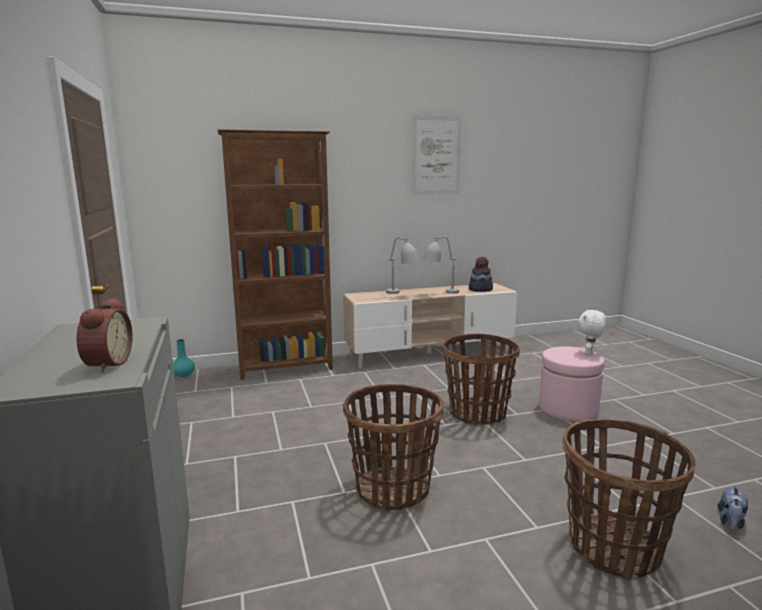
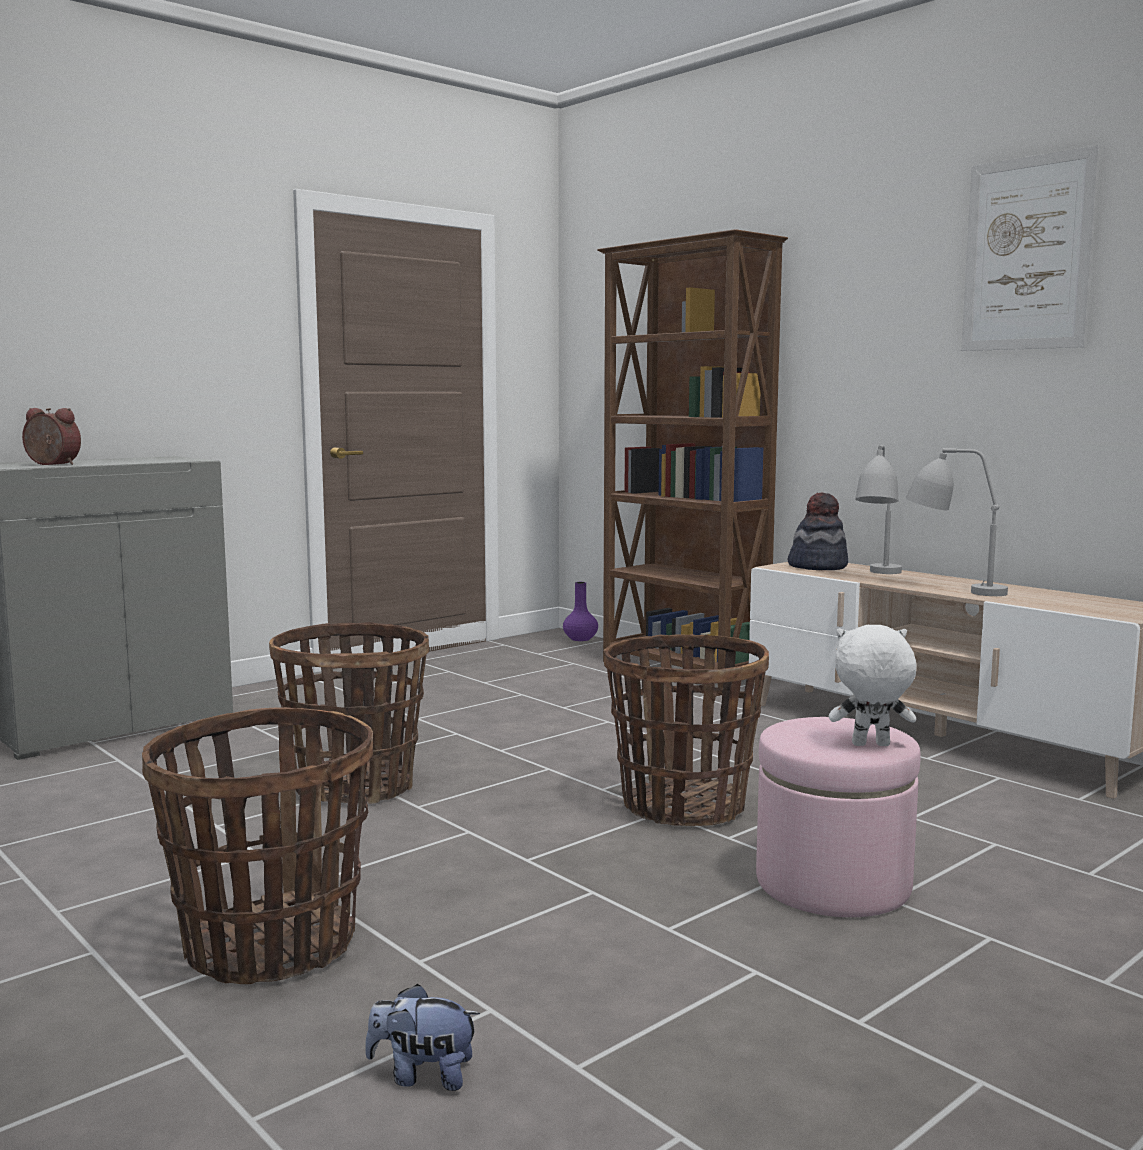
camera: 65 degrees right, 5 degrees down
alarm clock [76,298,133,373] -> alarm clock turned 135 degrees counterclockwise [22,408,81,465]
turquoise vase [173,339,195,377] -> purple vase [563,582,598,641]
hat [469,257,493,292] -> hat moved to [788,493,848,570]

